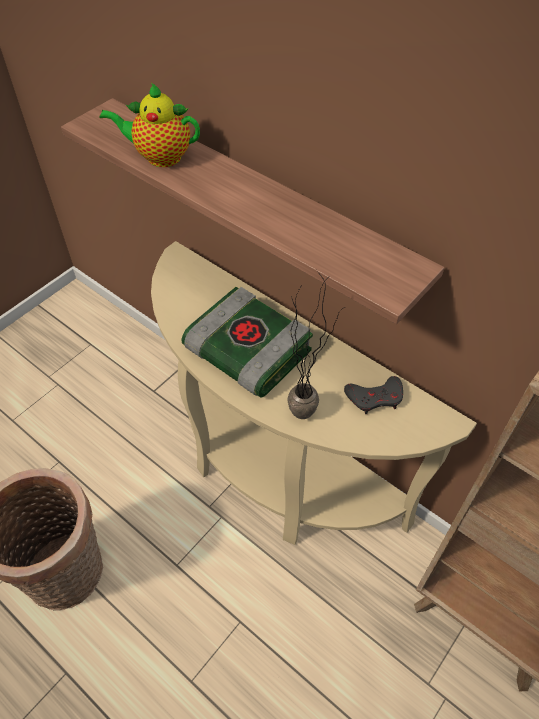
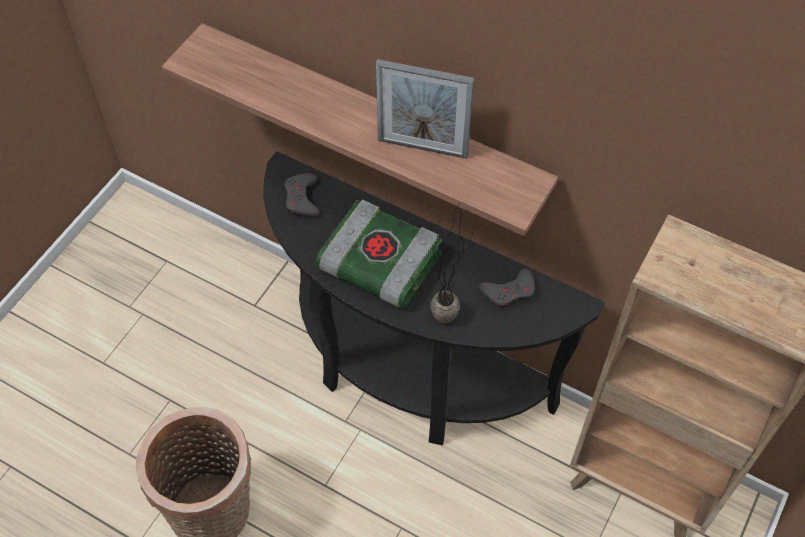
camera: 10 degrees left, 5 degrees up
teapot [99,83,200,167] -> none
beige console table [151,241,477,545] -> black console table [263,151,605,445]
none -> grey game controller [285,173,320,218]
none -> picture frame [376,59,474,159]

